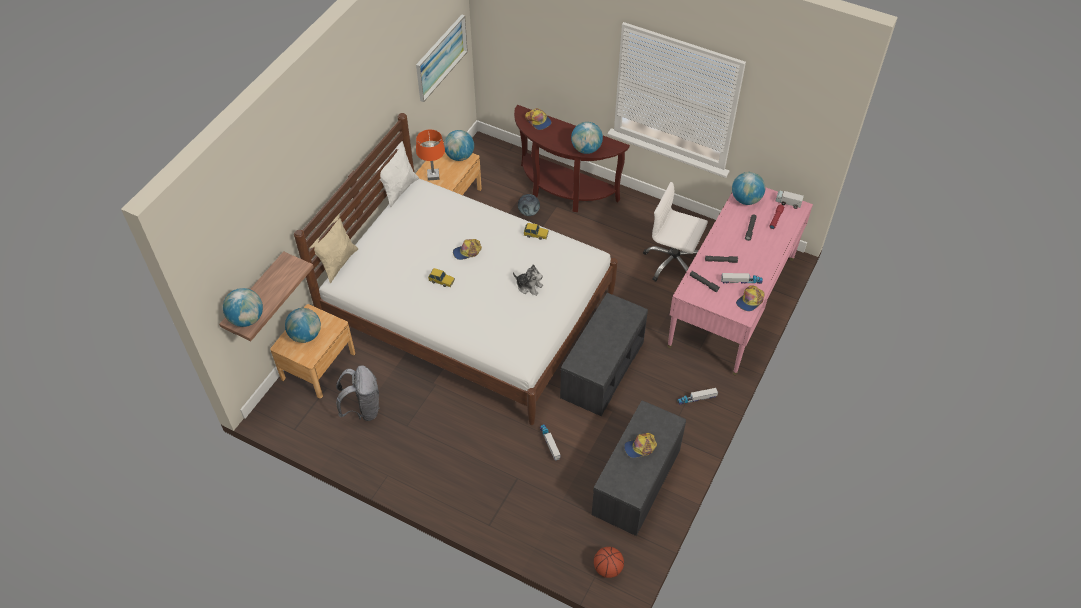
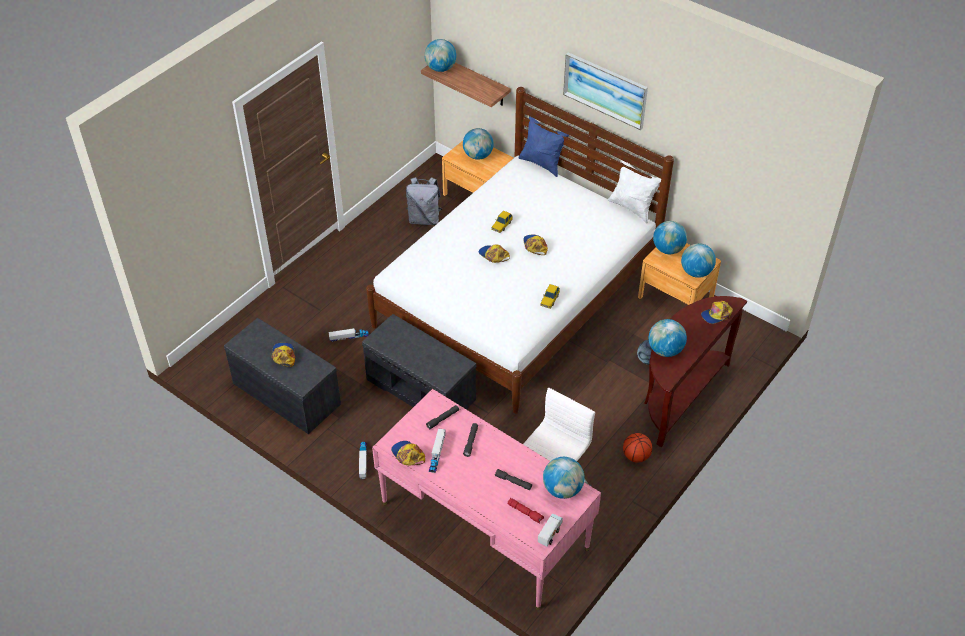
camera: 100 degrees right, 5 degrees down
beige pillow [310,214,358,283] -> blue pillow [519,116,569,177]
picture [416,15,468,102] -> picture moved to [563,52,648,130]
orange table lamp [416,129,445,181] -> globe [653,221,687,254]
plush toy [513,265,543,296] -> none
basketball [594,547,624,578] -> basketball moved to [623,433,652,462]
none -> cap [479,244,510,263]

